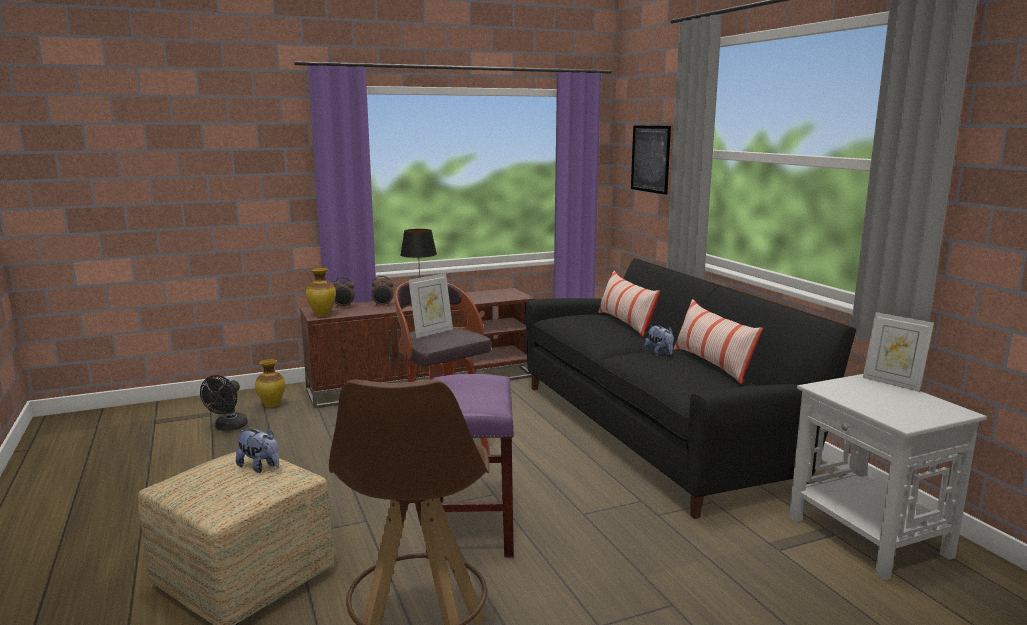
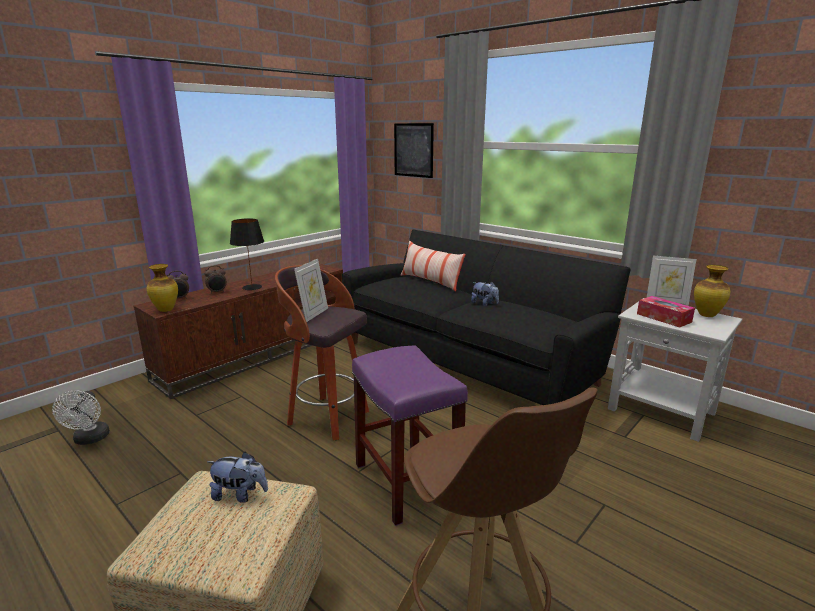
camera: 25 degrees left, 5 degrees up
black fan [200,375,248,431] -> white fan [52,390,110,445]
vase [255,359,285,407] -> vase moved to [694,265,730,317]
pillow [674,299,763,384] -> none
none -> tissue box [637,296,695,327]

